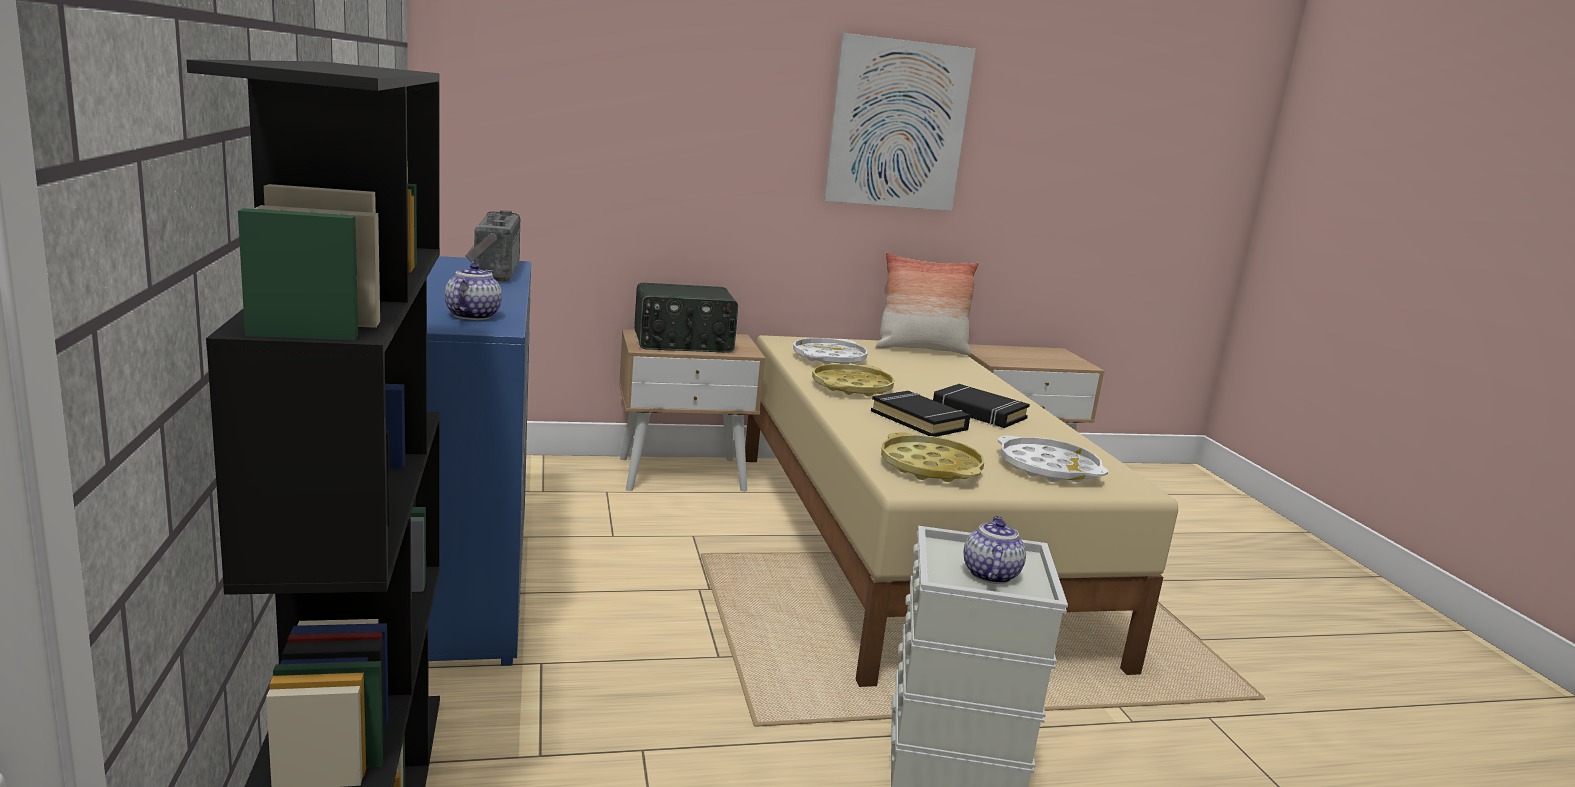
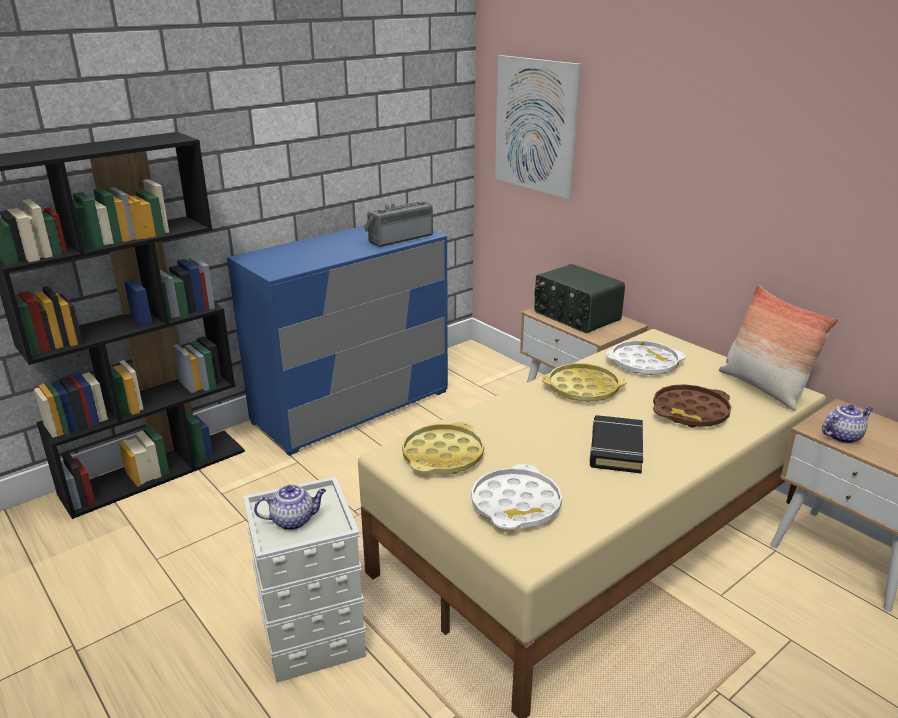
camera: 65 degrees right, 10 degrees up
teapot [445,263,502,320] -> teapot moved to [822,405,873,443]
picture [824,33,976,211] -> picture moved to [495,55,581,199]
black book [871,391,970,437] -> none
none -> brown tray [653,384,731,428]

